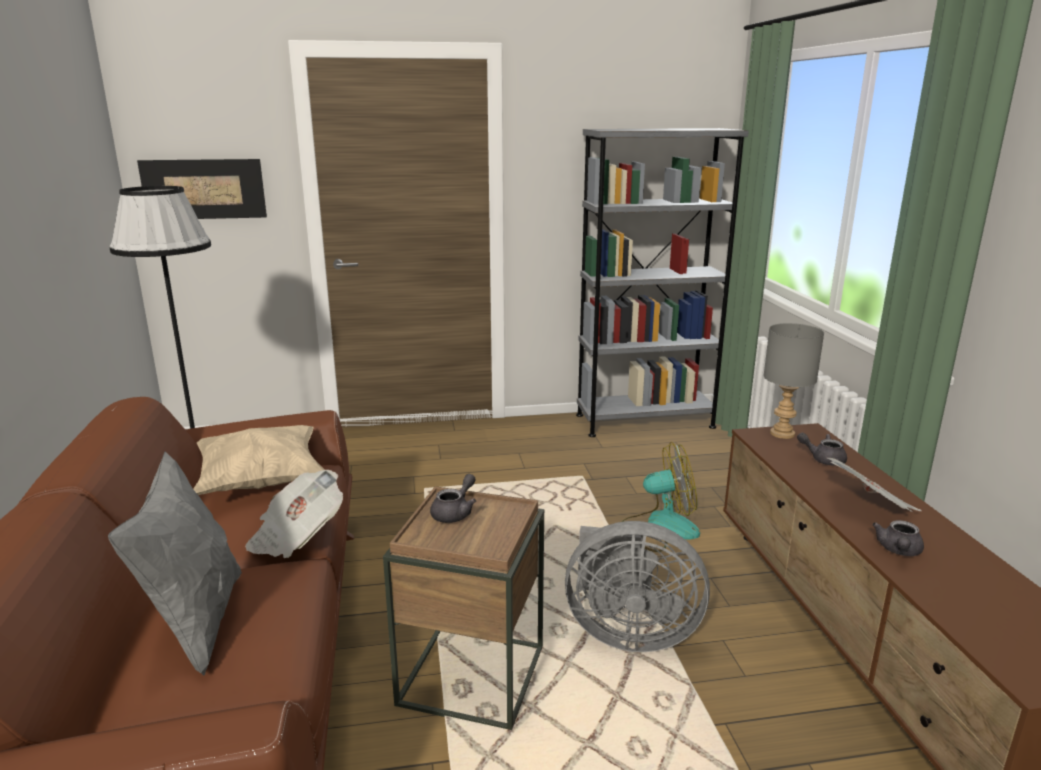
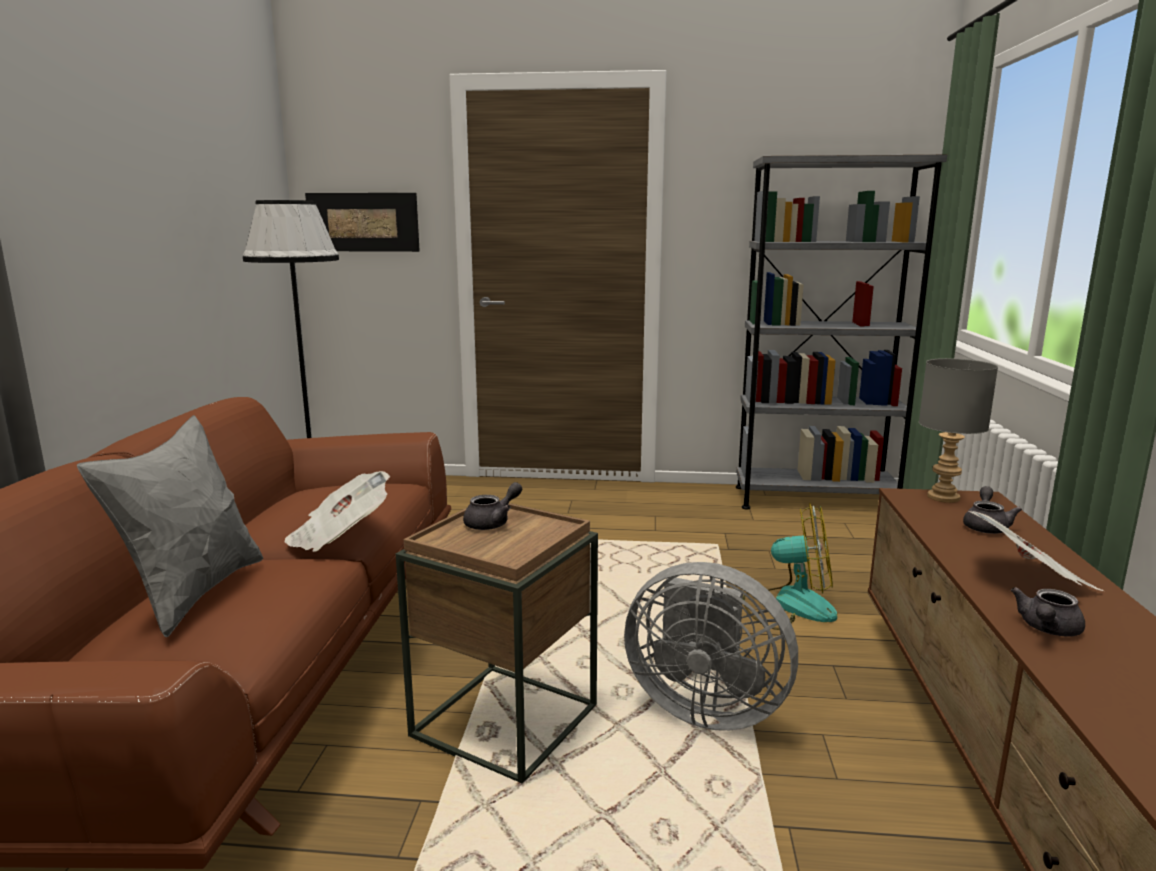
camera: 15 degrees right, 5 degrees down
beige pillow [193,425,324,495] -> none
grey teapot [797,433,847,466] -> grey teapot turned 75 degrees clockwise [963,486,1022,534]

